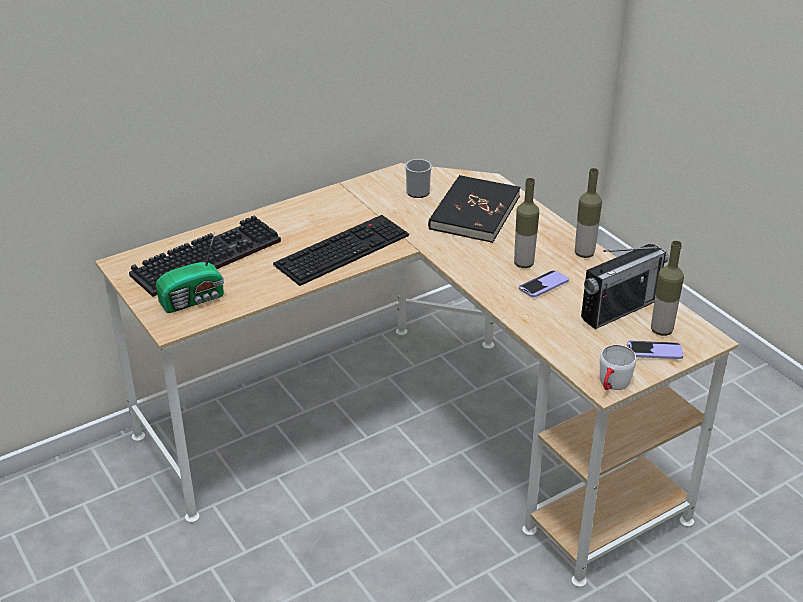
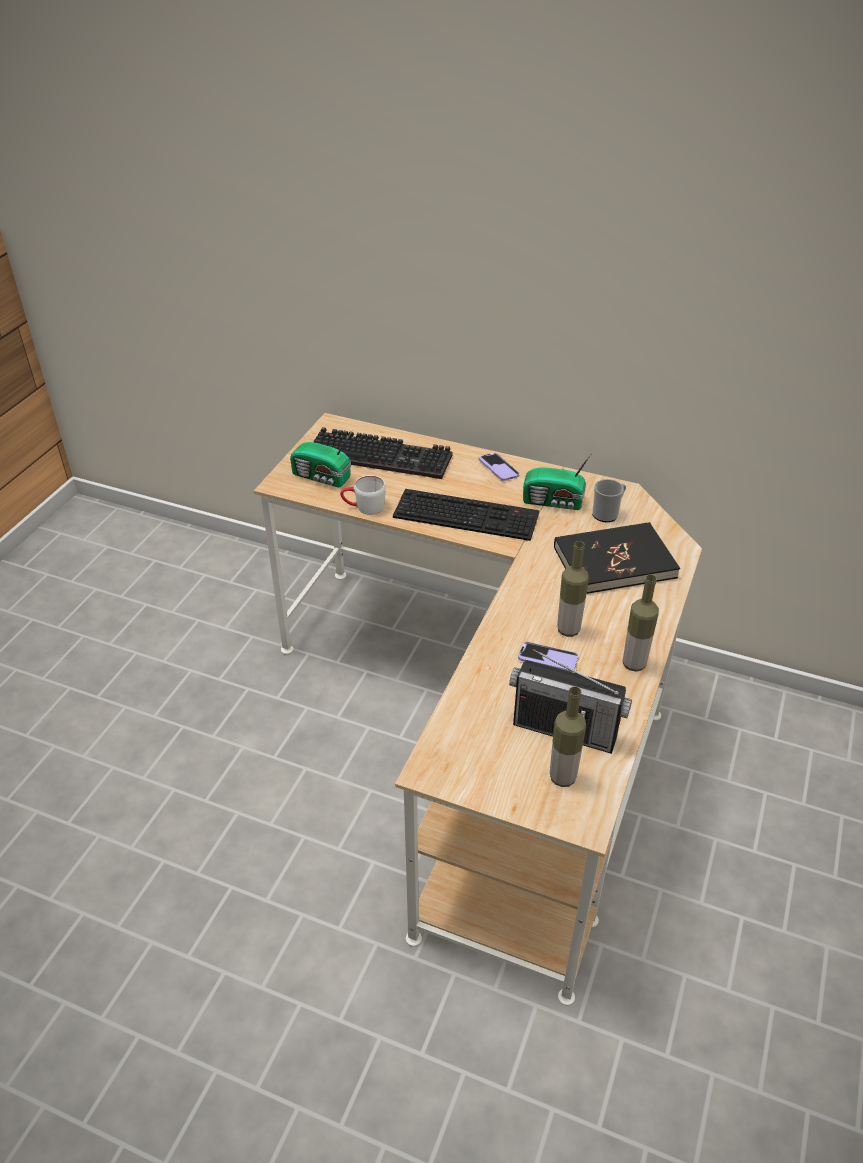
camera: 55 degrees right, 5 degrees up
white mug [600,345,637,390] -> white mug moved to [340,475,386,515]
phone [627,340,683,359] -> phone moved to [478,453,520,481]
none -> radio [523,450,594,510]

